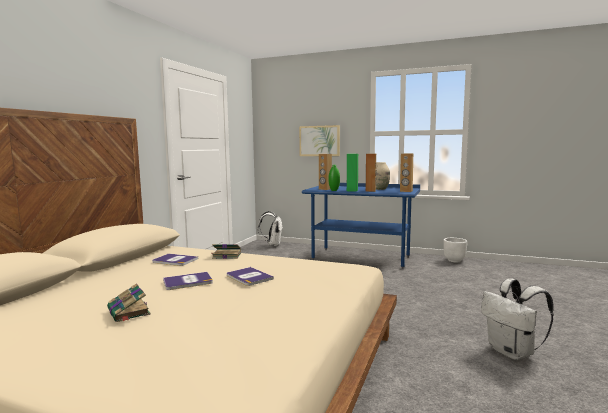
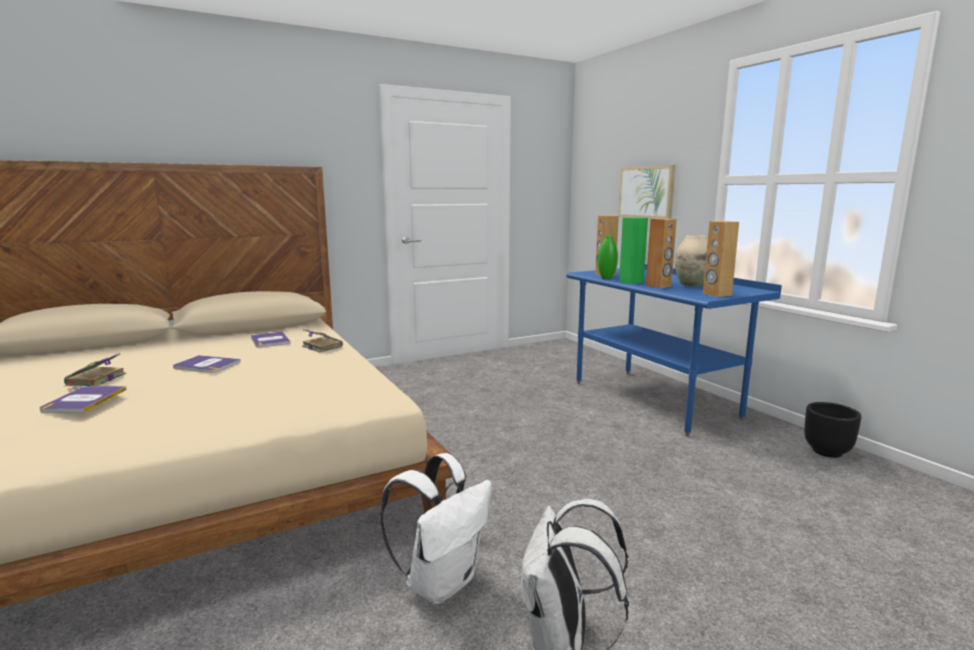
camera: 40 degrees right, 5 degrees up
book [227,267,274,286] -> book moved to [40,386,127,413]
white backpack [258,211,283,246] -> white backpack moved to [380,453,492,604]
white planter [443,238,467,262] -> black planter [804,402,862,458]

